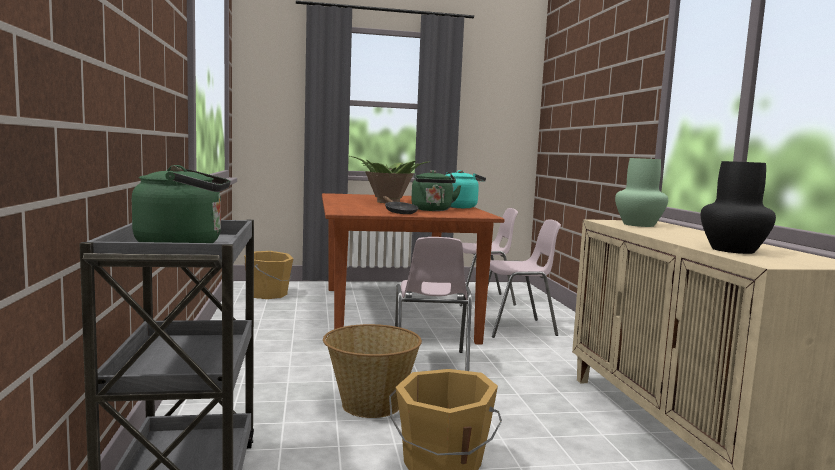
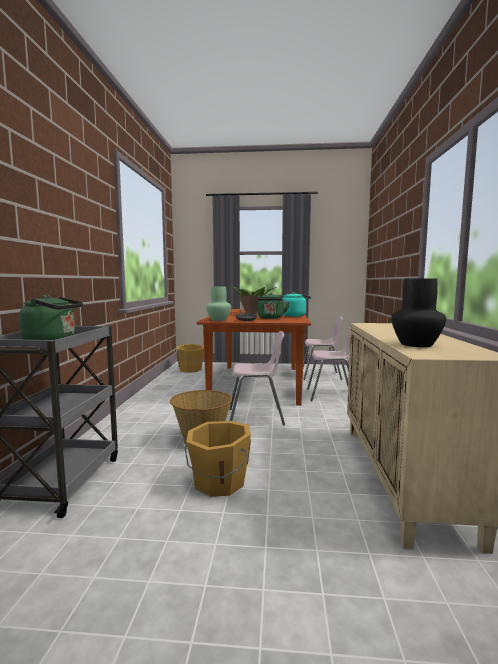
camera: 15 degrees right, 0 degrees up
pink chair [395,237,472,371] -> pink chair turned 105 degrees counterclockwise [229,331,285,425]
green vase [615,158,668,227] -> green vase moved to [206,286,231,321]

